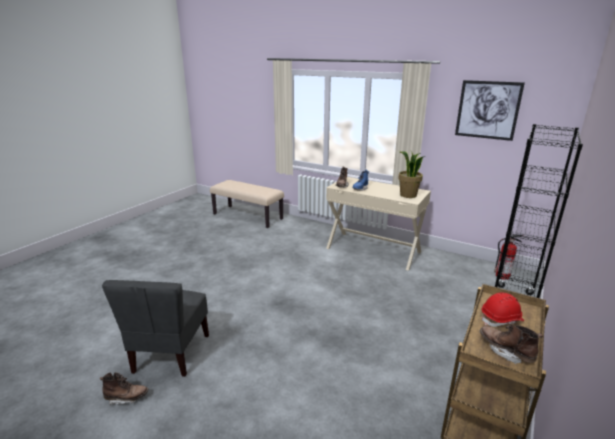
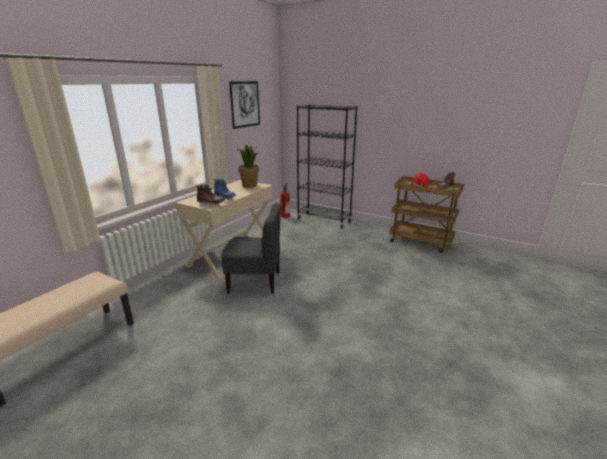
camera: 90 degrees left, 0 degrees up
brown boot [99,372,148,405] -> none
grey chair [102,280,209,377] -> grey chair moved to [221,203,281,294]

